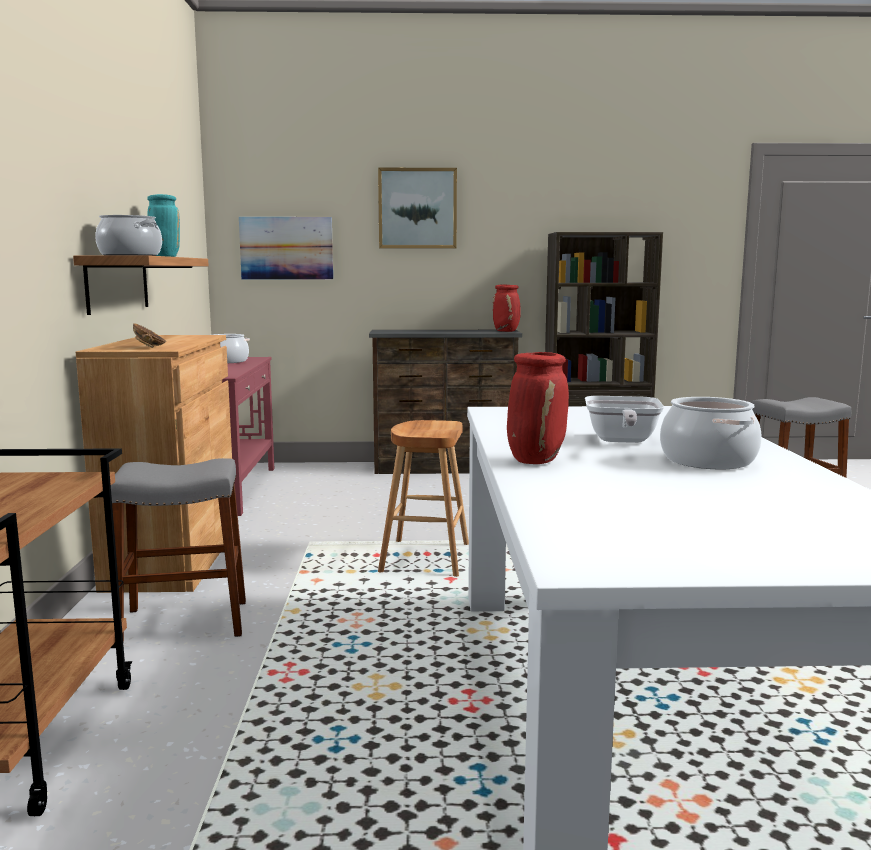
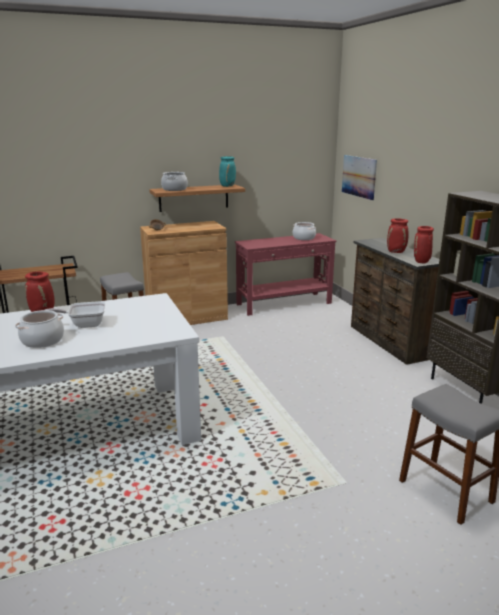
camera: 70 degrees right, 10 degrees up
picture [378,168,457,249] -> none
brown stool [378,420,469,577] -> none
none -> red vase [387,218,409,253]

